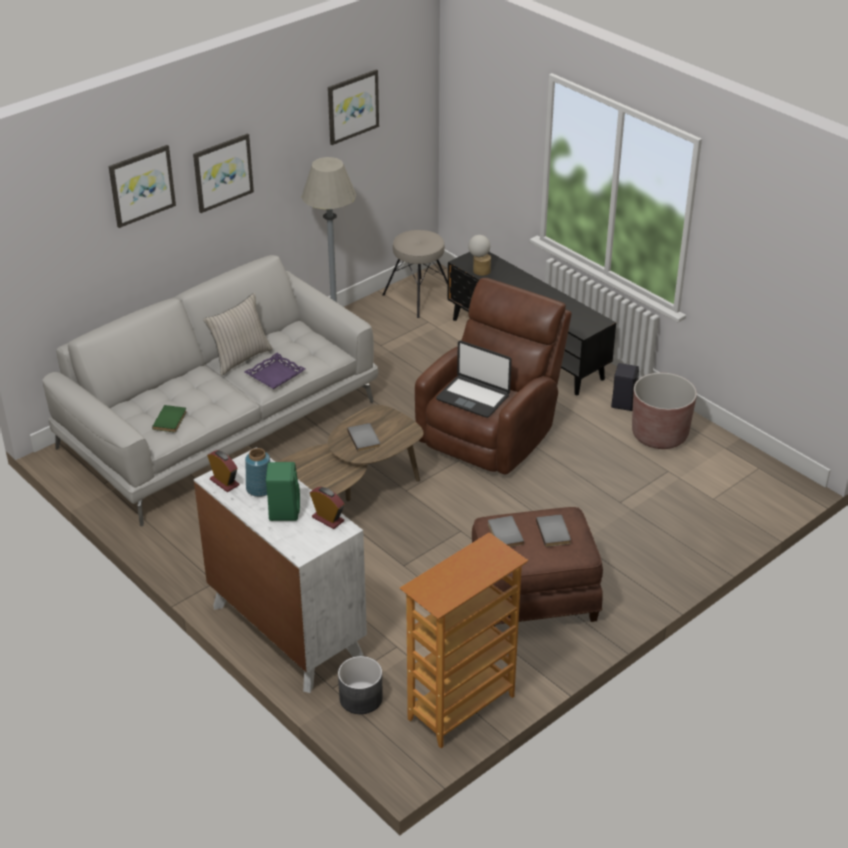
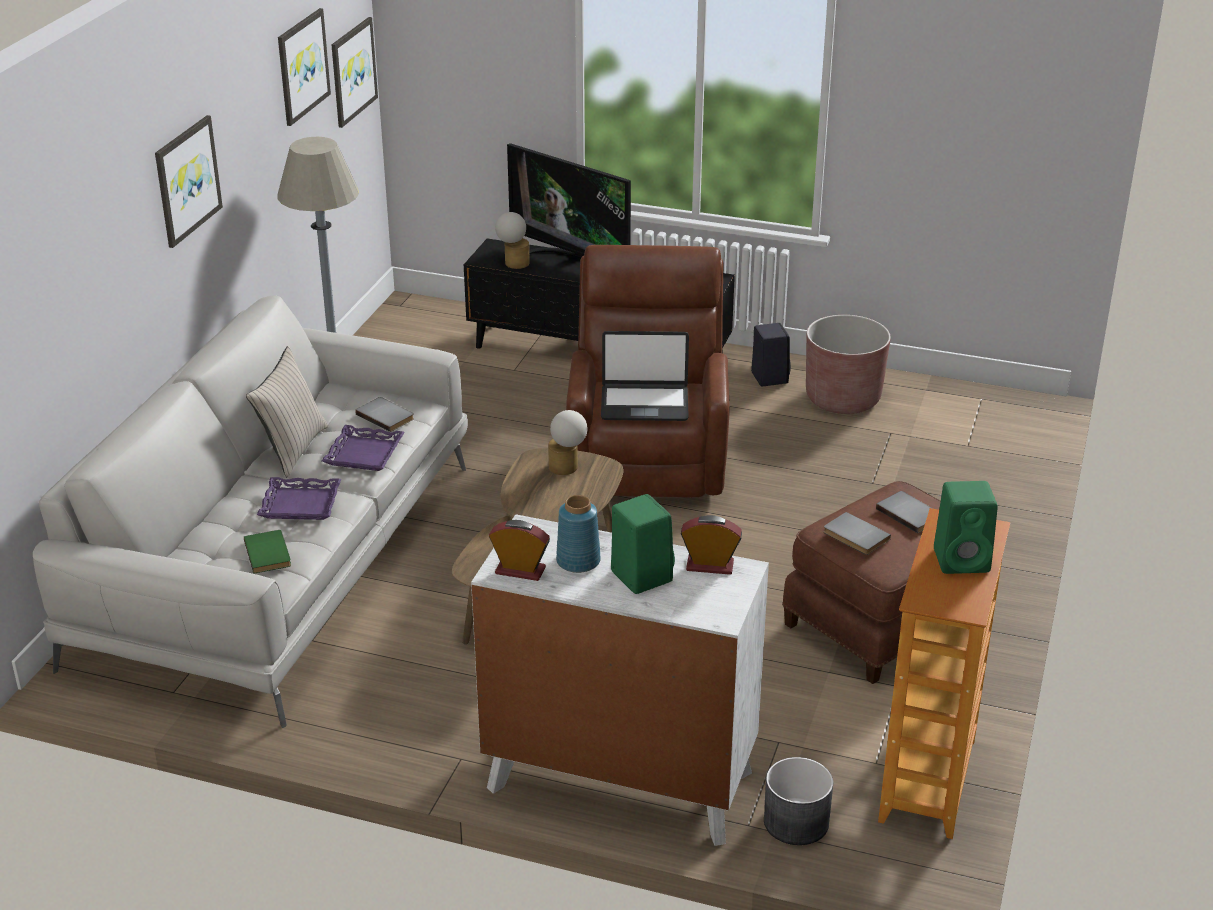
camera: 30 degrees left, 5 degrees down
picture [108,145,176,228] -> picture moved to [332,17,378,128]
grey book [347,423,380,452] -> grey book moved to [355,397,414,432]
beige stool [383,230,448,318] -> none
none -> purple tray [257,477,341,520]
none -> television [507,143,631,258]
none -> table lamp [548,410,588,475]
none -> green speaker [934,481,998,574]

